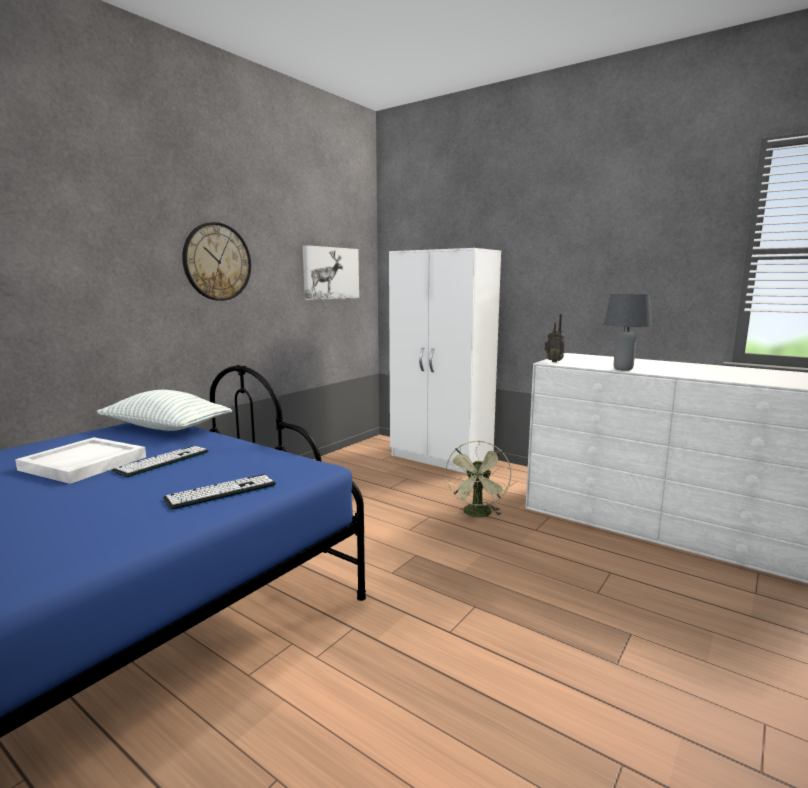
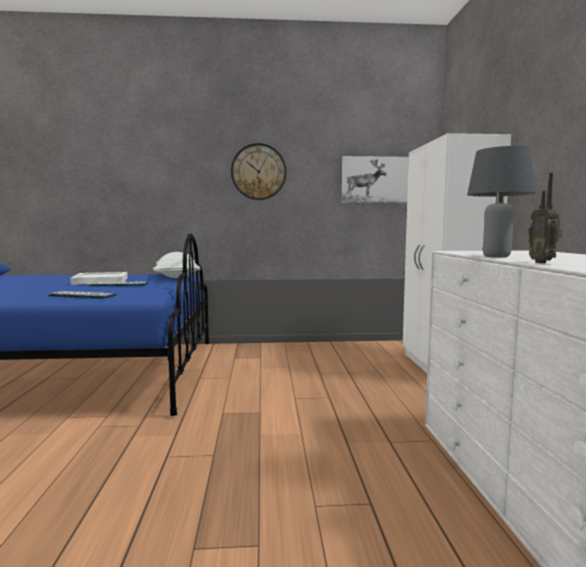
camera: 50 degrees right, 5 degrees down
green fan [446,440,511,517] -> none
radio [544,314,565,362] -> radio moved to [529,173,562,263]

